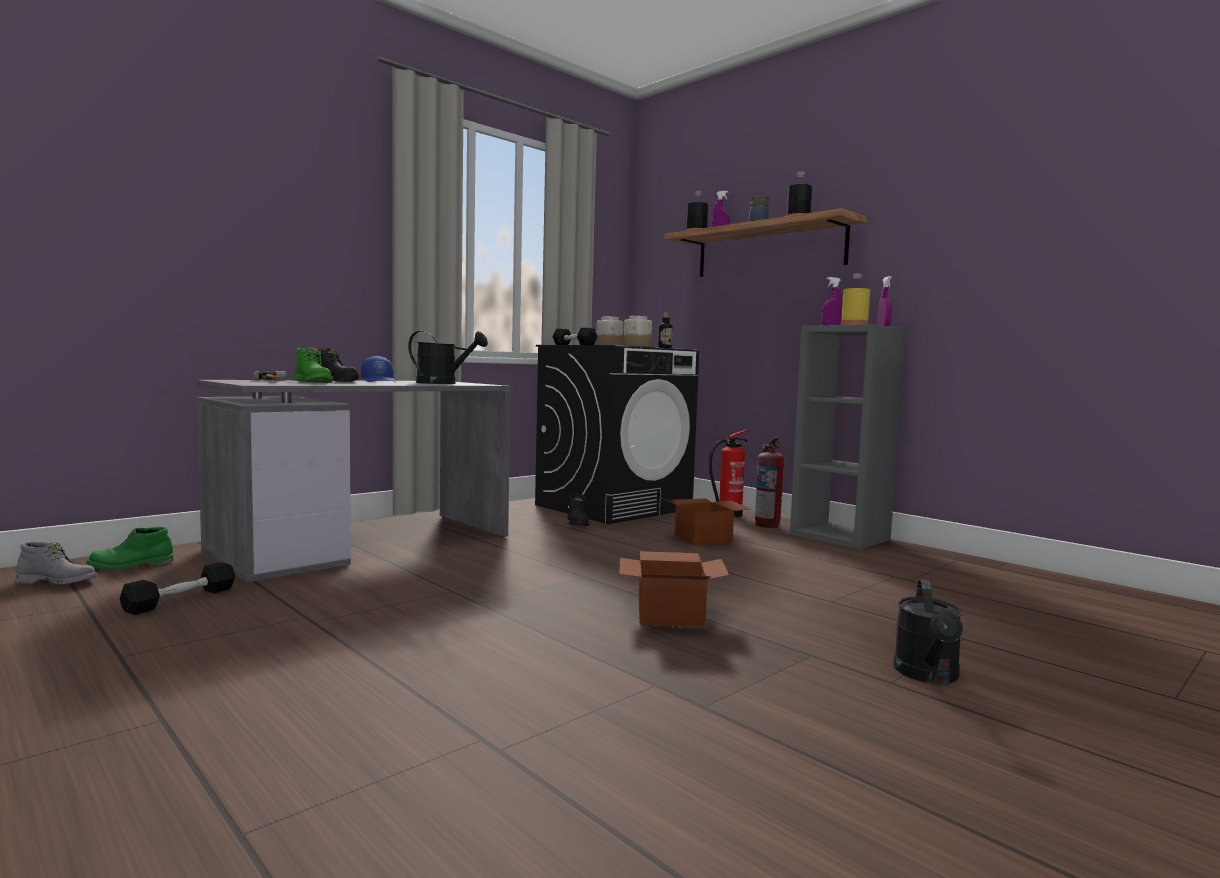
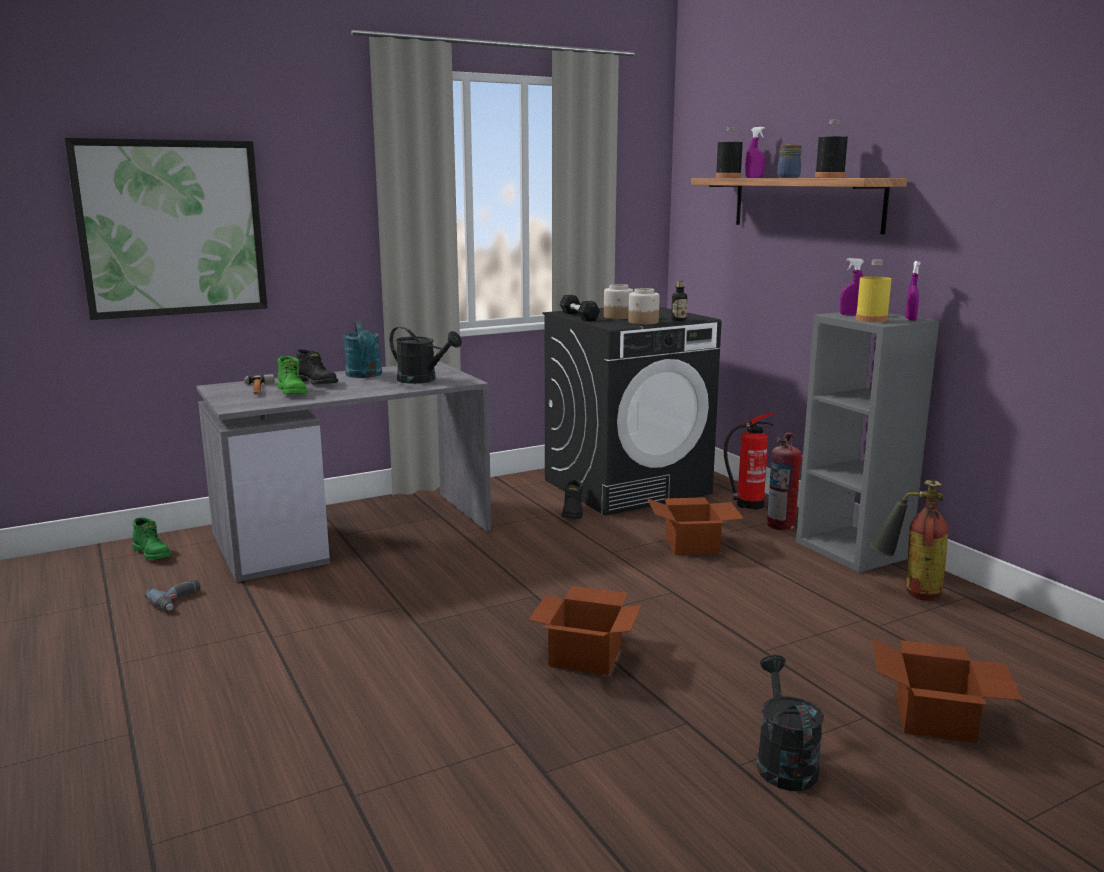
camera: 15 degrees right, 10 degrees up
grey boot [16,542,98,584] -> none
green boot [87,527,174,570] -> green boot turned 120 degrees counterclockwise [132,517,171,559]
black dumbbell [120,562,235,615] -> power drill [145,579,201,612]
blue cap [361,355,396,382] -> turquoise watering can [343,321,382,378]
black watering can [893,580,963,684] -> black watering can turned 150 degrees clockwise [757,655,824,791]
none -> picture [64,138,268,320]
none -> fire extinguisher [869,480,948,601]
none -> cardboard box [872,639,1022,743]

